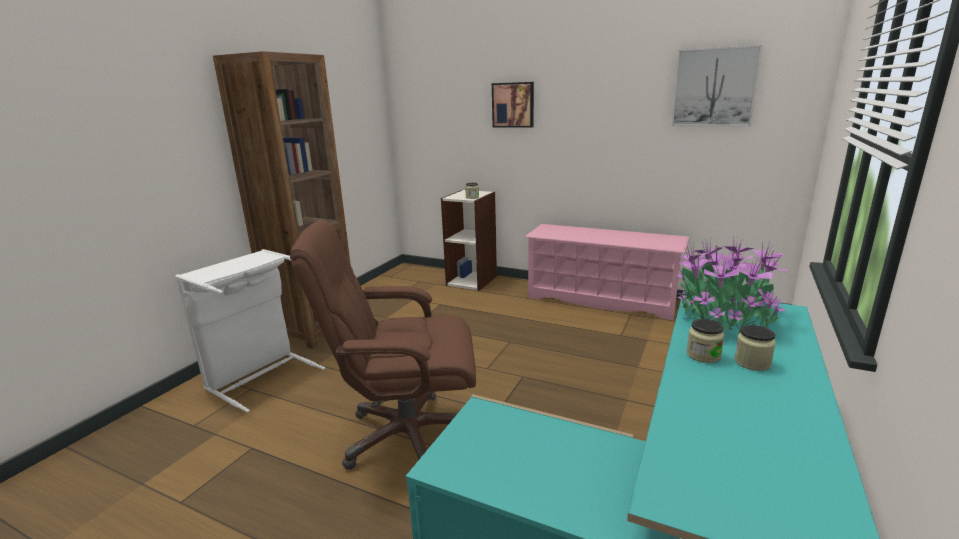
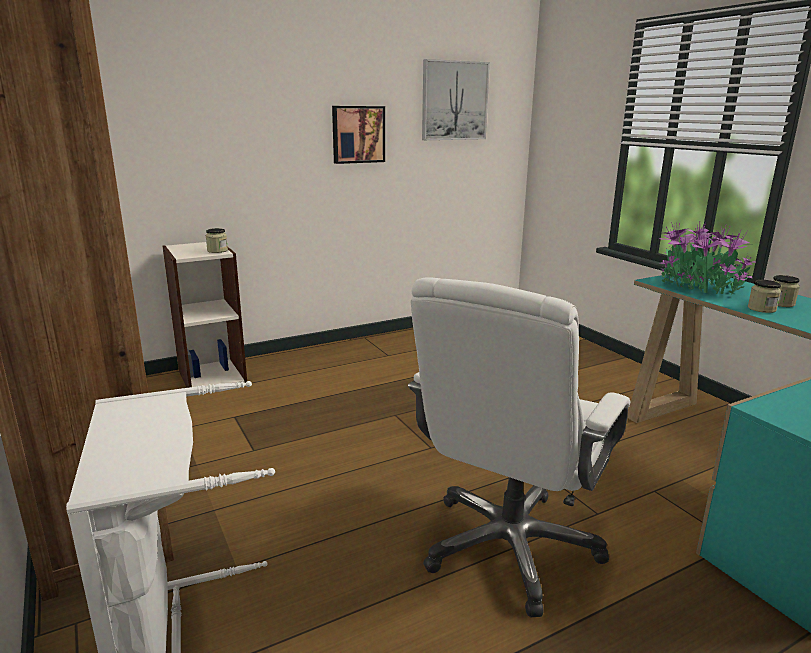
camera: 55 degrees left, 0 degrees up
brown office chair [290,220,476,470] -> white office chair [408,278,630,618]
picture [492,82,534,128] -> picture moved to [332,106,385,164]
pink shoe rack [525,224,690,320] -> none

